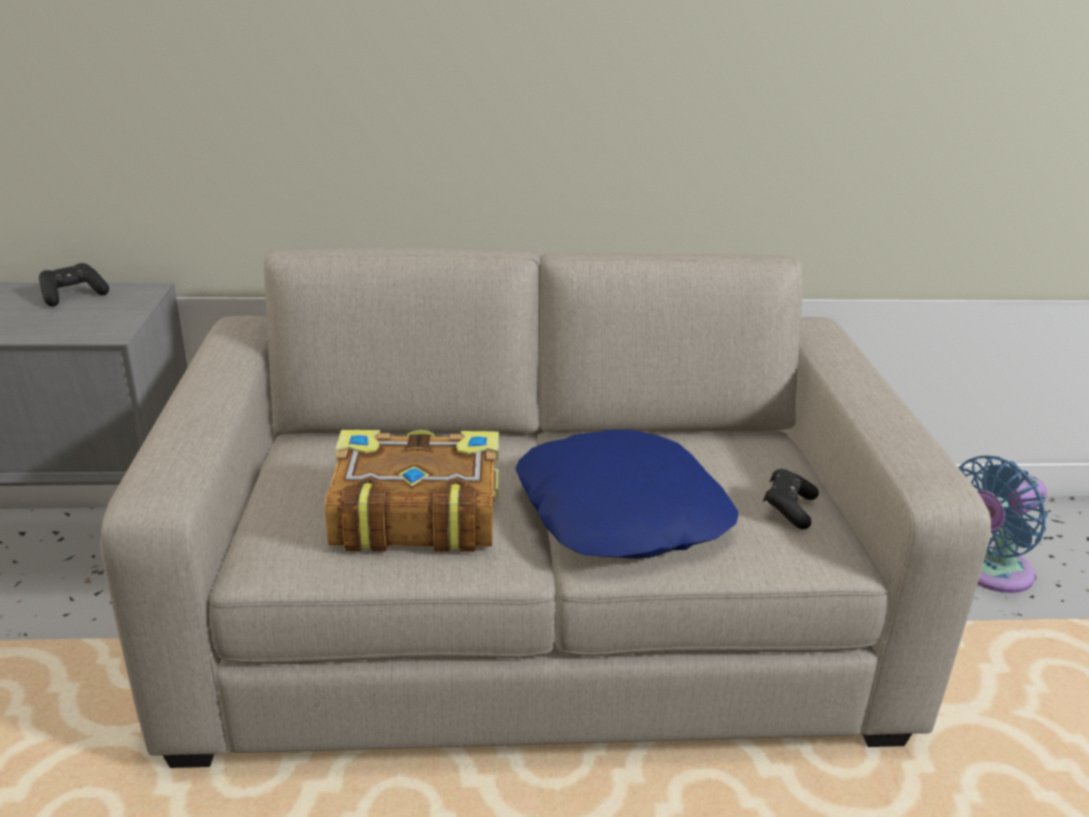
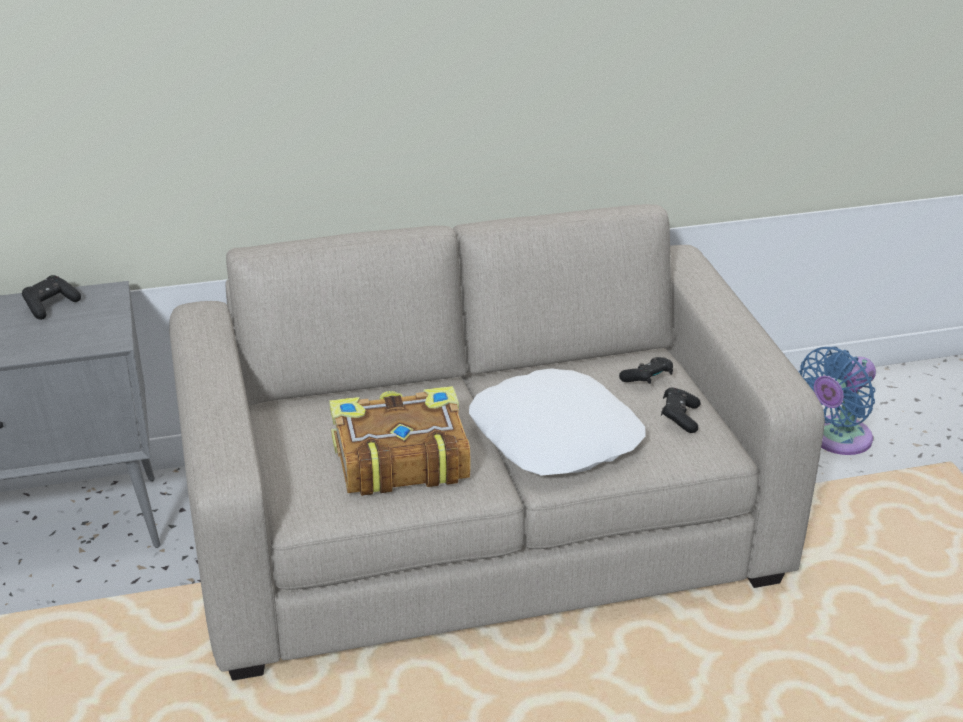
camera: 10 degrees left, 5 degrees up
blue pillow [515,429,738,559] -> white pillow [469,368,646,476]
none -> black game controller [619,357,673,384]

